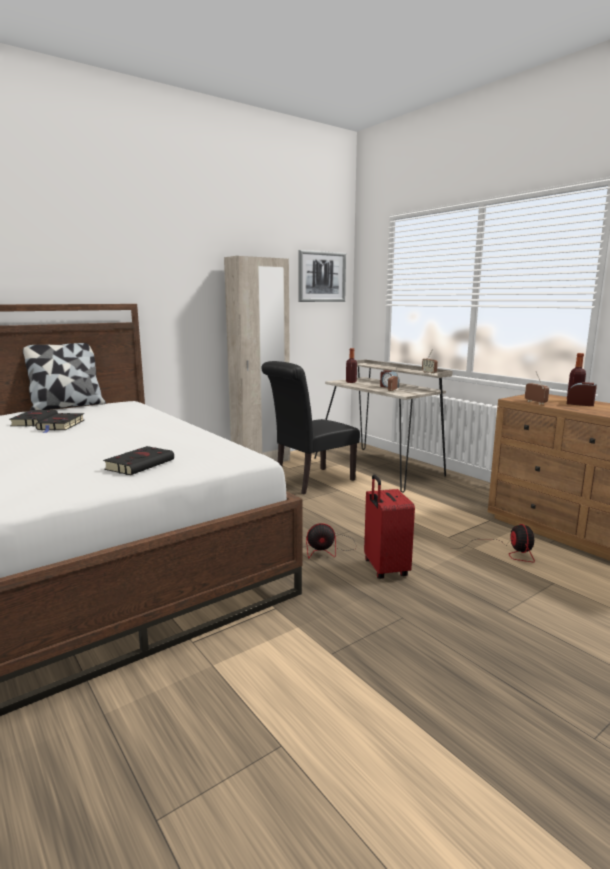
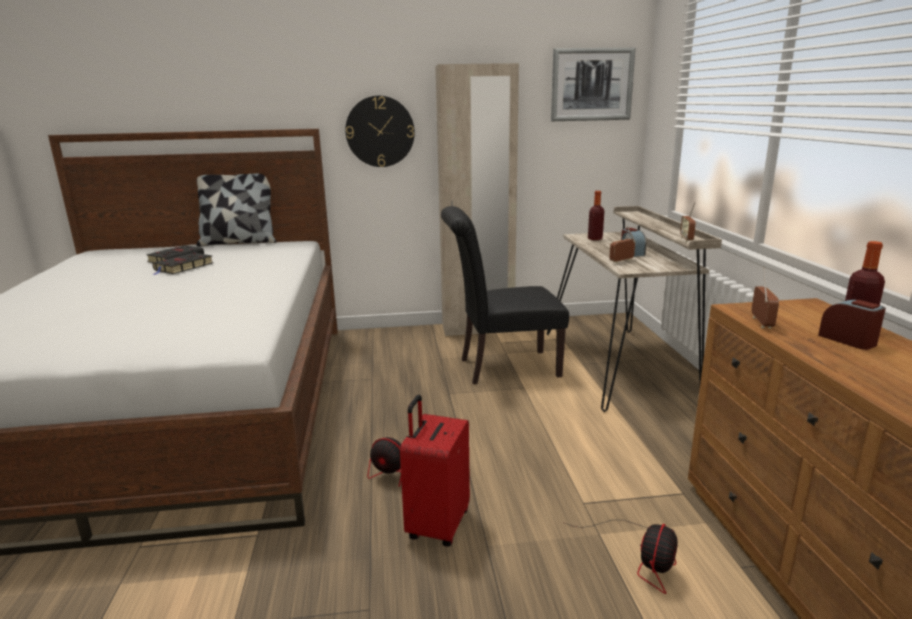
camera: 30 degrees right, 5 degrees up
black book [103,446,174,475] -> none
none -> wall clock [345,96,415,167]

